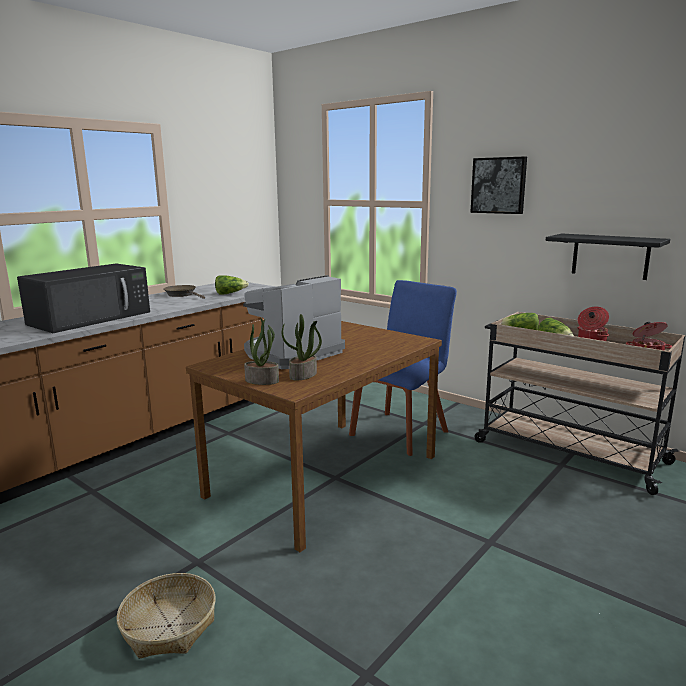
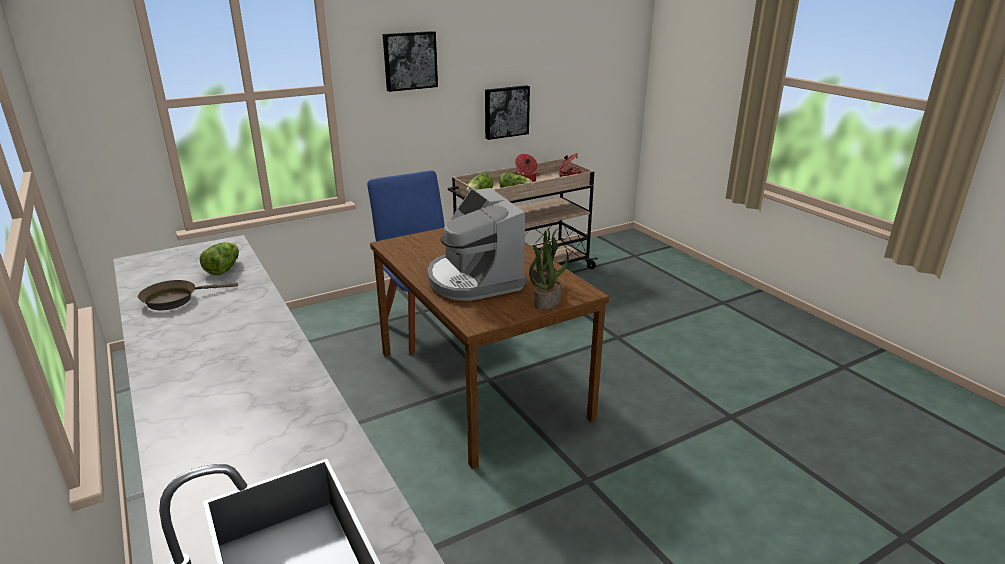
camera: 70 degrees left, 10 degrees up
black microwave [17,264,150,333] -> none
basket [117,573,216,658] -> none
black shelf [546,234,670,280] -> picture [485,85,530,140]

